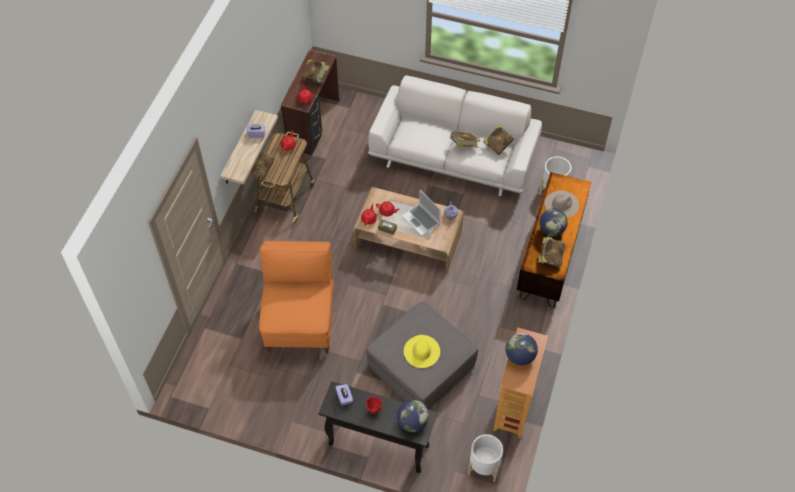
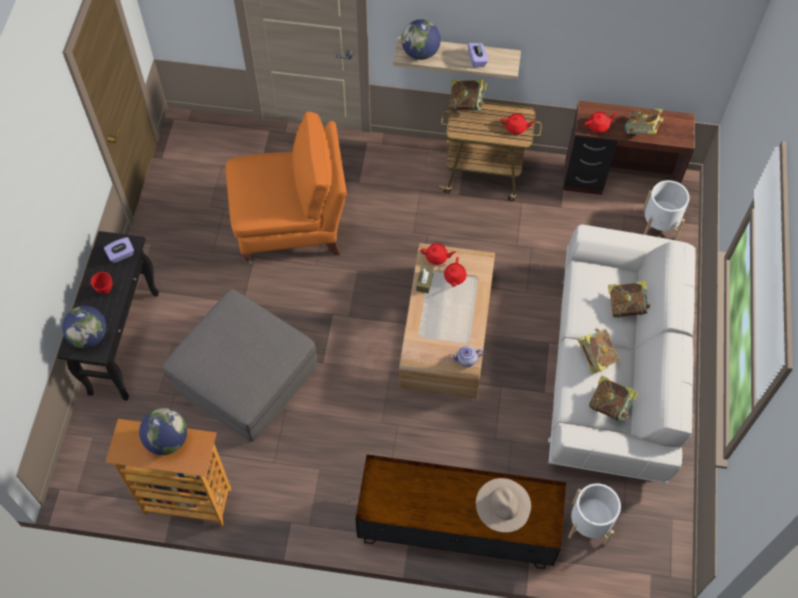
camera: 80 degrees right, 5 degrees up
laptop [402,190,441,236] -> none
yellow hat [404,335,440,368] -> none
white planter [468,434,503,482] -> white planter moved to [643,180,690,240]
book [538,236,566,267] -> book moved to [608,281,650,318]
globe [539,208,568,237] -> globe moved to [401,19,441,60]

